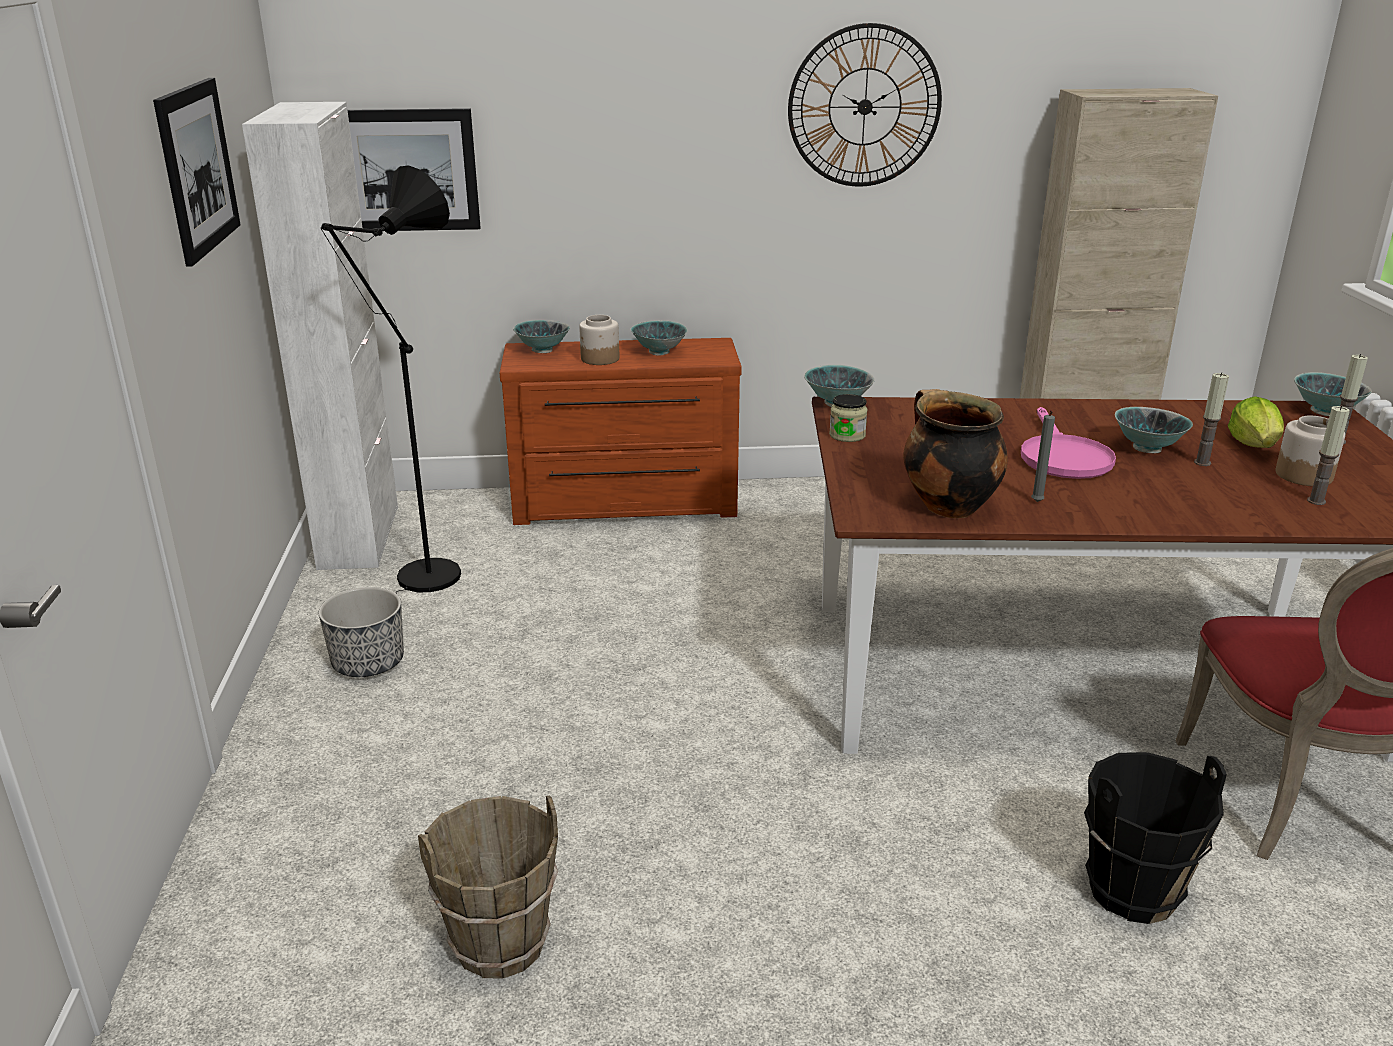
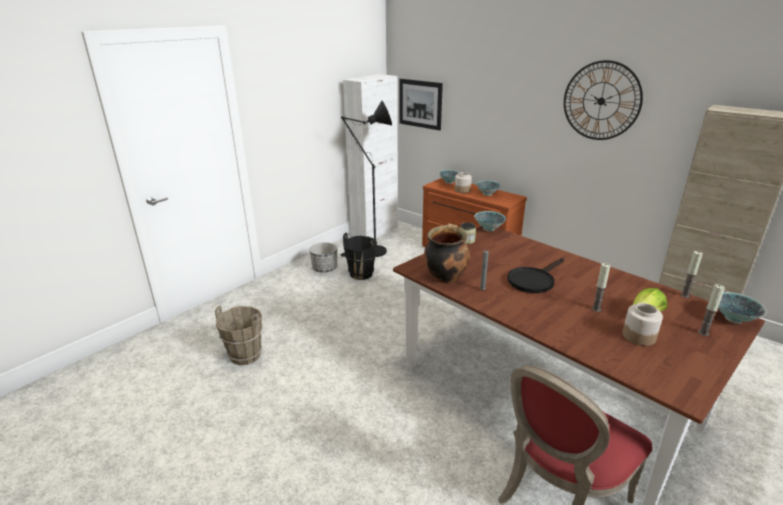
camera: 45 degrees right, 0 degrees up
picture [153,78,241,267] -> none
pink frying pan [1021,407,1116,479] -> black frying pan [507,258,564,293]
black bucket [1084,752,1227,924] -> black bucket moved to [343,233,377,280]
bowl [1115,407,1193,453] -> none
candle [1307,406,1350,505] -> candle moved to [680,251,703,298]

